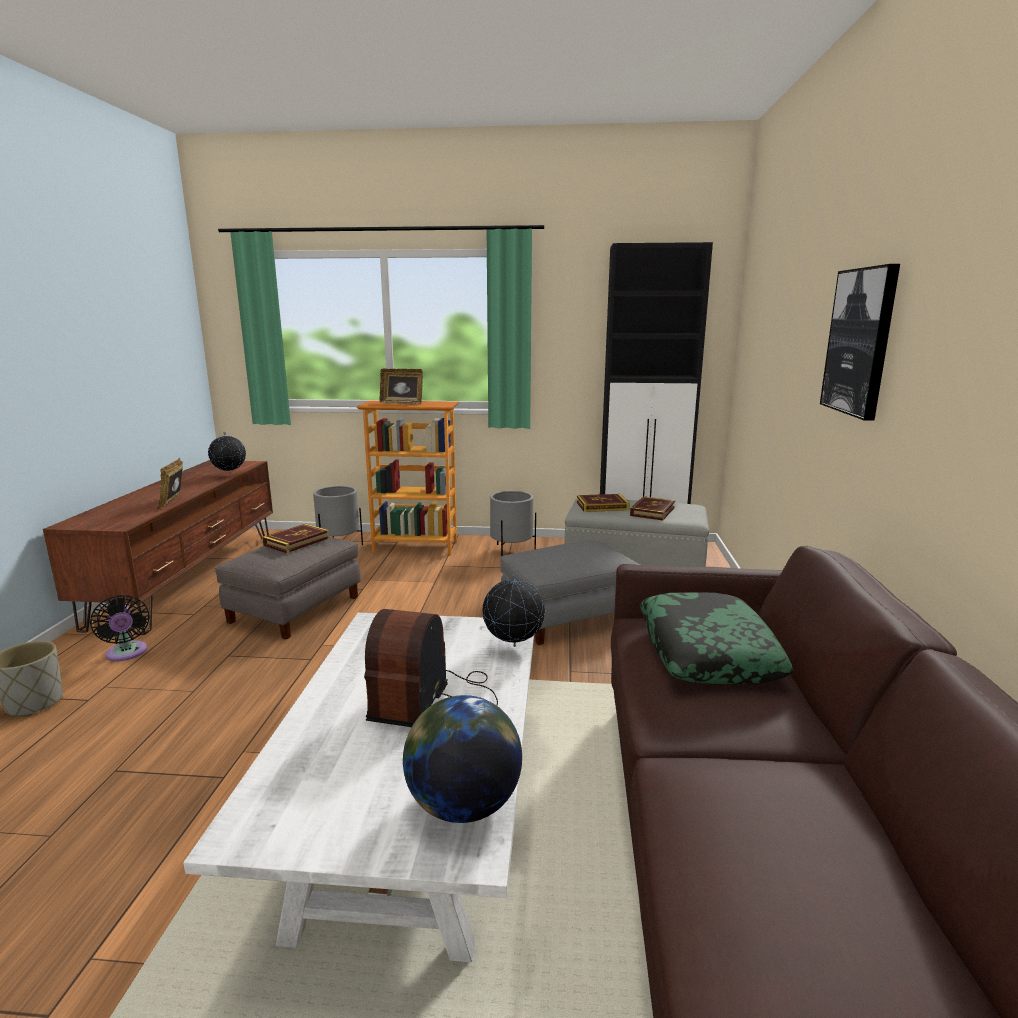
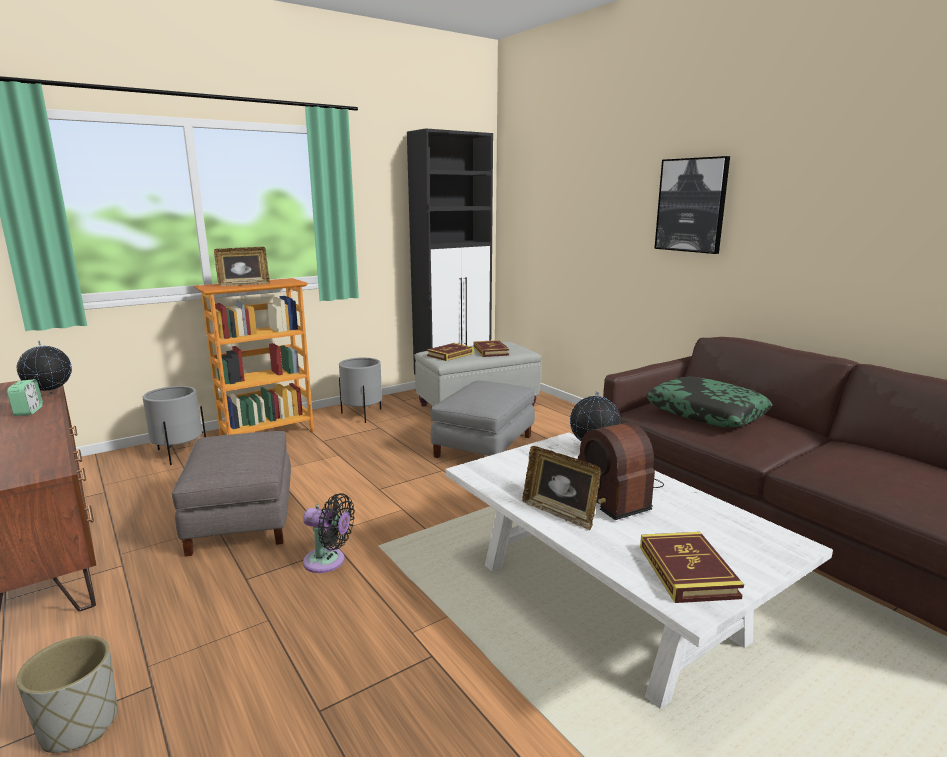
camera: 40 degrees left, 0 degrees up
black fan [90,595,150,661] -> black fan moved to [303,493,355,573]
picture frame [157,458,183,509] -> picture frame moved to [522,446,601,530]
book [262,524,330,553] -> book moved to [640,532,744,603]
globe [403,695,522,823] -> none
none -> alarm clock [7,379,43,416]

